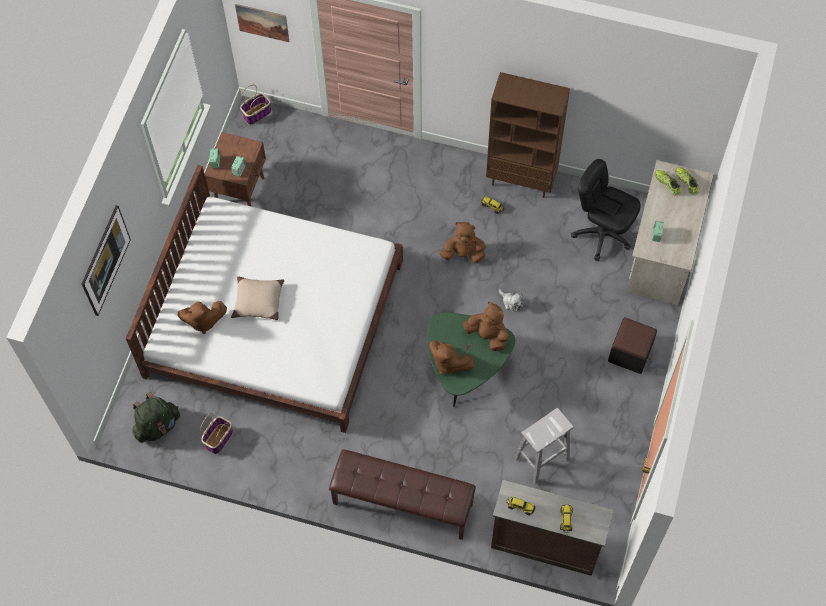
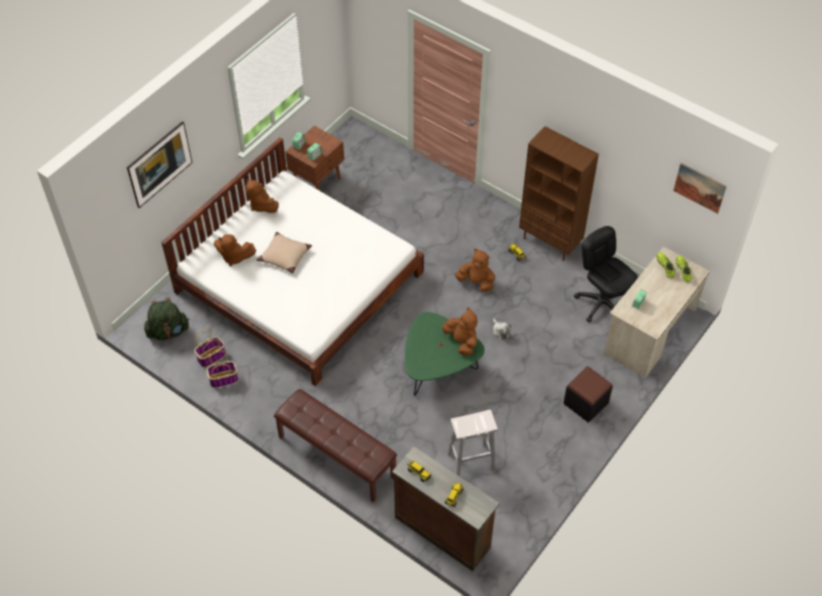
camera: 20 degrees right, 10 degrees down
picture [235,4,289,42] -> picture moved to [673,163,727,214]
basket [240,85,271,125] -> basket moved to [206,351,239,388]
brown plush toy [429,341,474,374] -> brown plush toy moved to [245,179,279,213]

